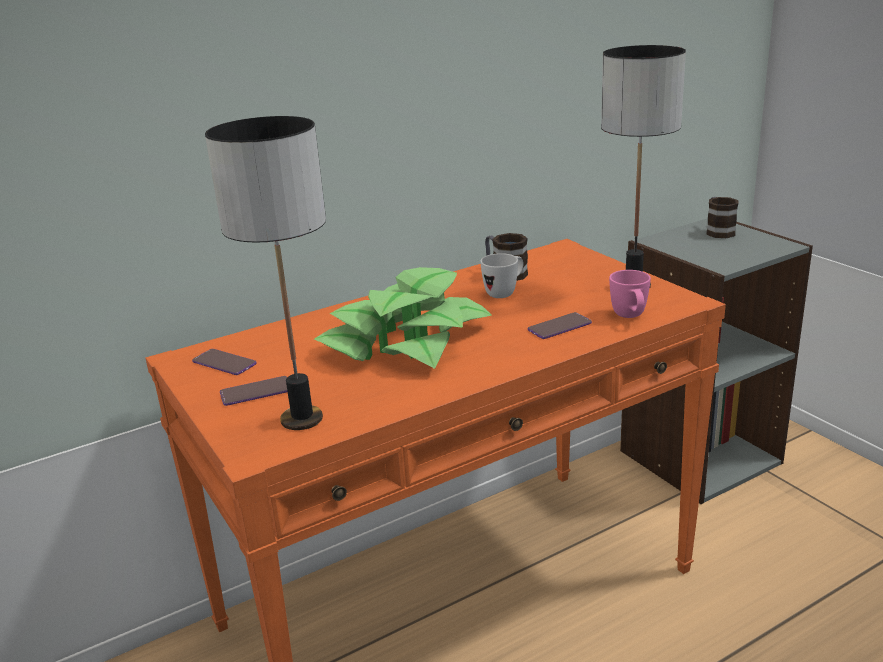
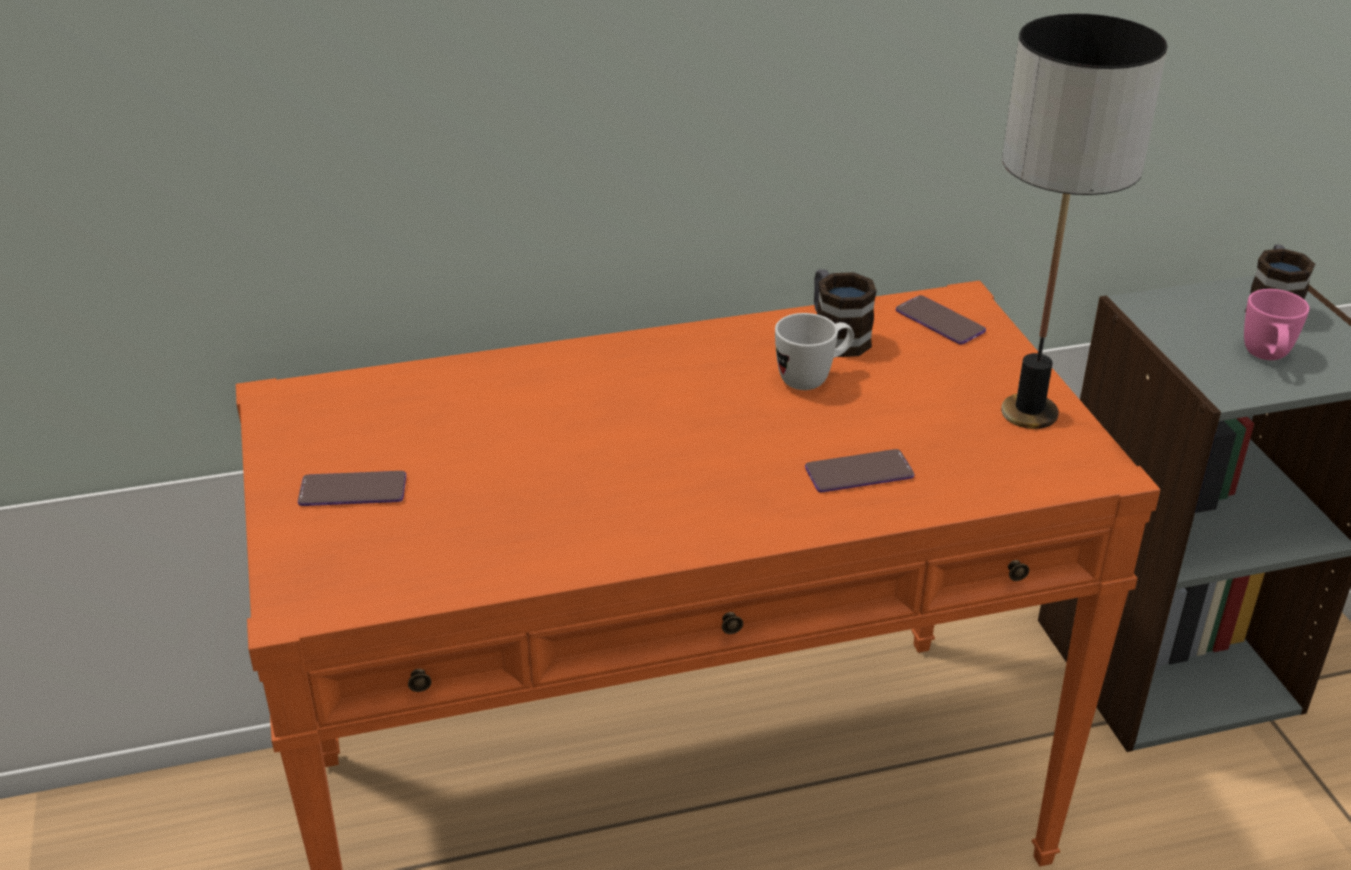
camera: 15 degrees right, 10 degrees up
phone [192,349,257,375] -> phone moved to [896,295,986,345]
table lamp [205,116,326,430] -> none
potted plant [314,267,491,369] -> none
pink mug [609,270,651,318] -> pink mug moved to [1244,289,1309,360]

